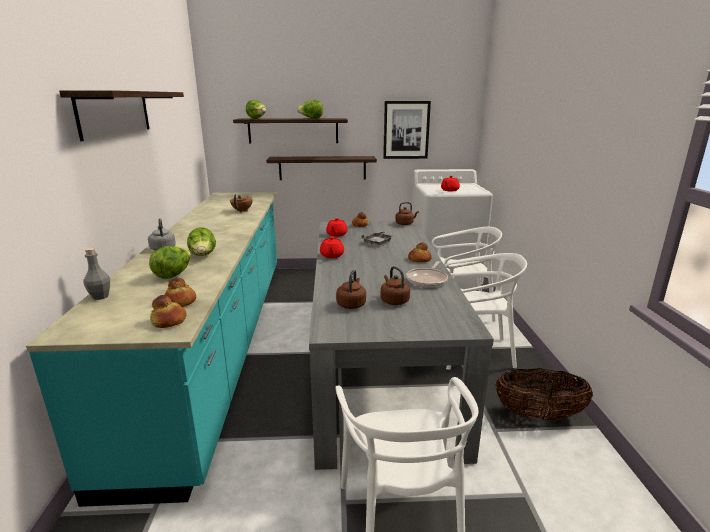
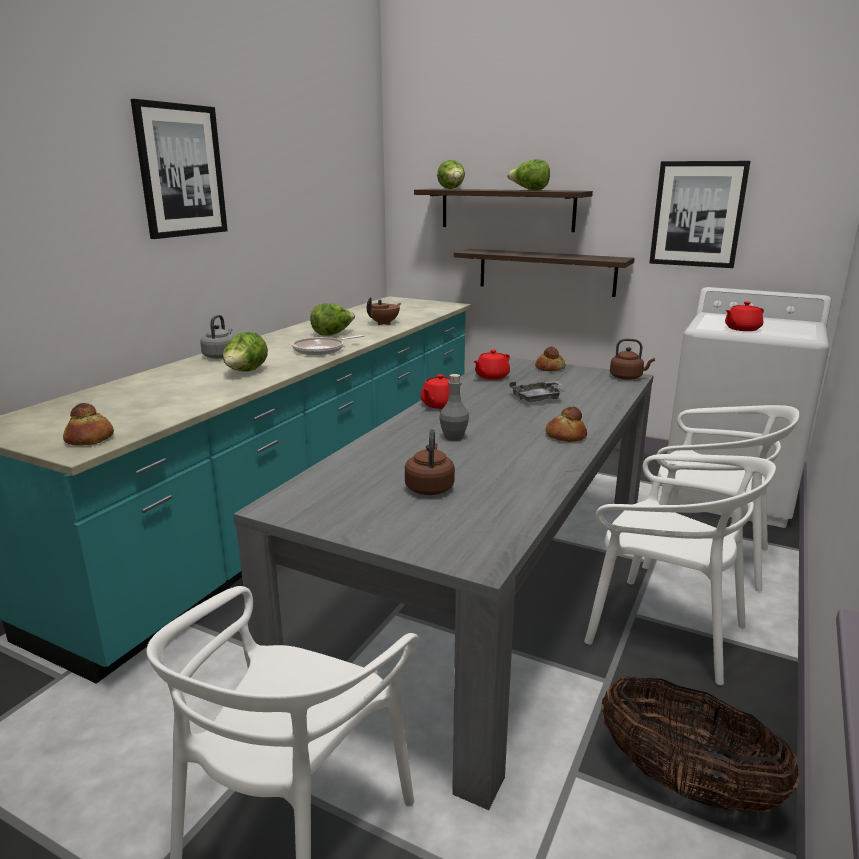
camera: 30 degrees right, 0 degrees up
shelf [59,90,184,141] -> picture [131,99,228,239]
grey bottle [84,248,110,300] -> grey bottle moved to [439,374,469,441]
lettuce [149,246,191,279] -> lettuce moved to [310,303,355,336]
bread [164,278,196,307] -> none
brown kettle [336,269,366,309] -> none
frying pan [406,261,448,288] -> frying pan moved to [292,335,365,355]

